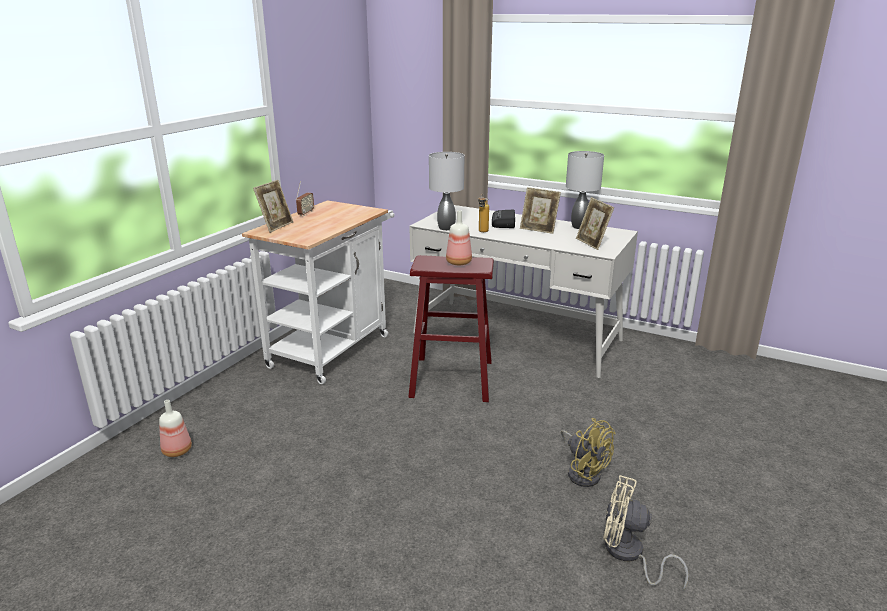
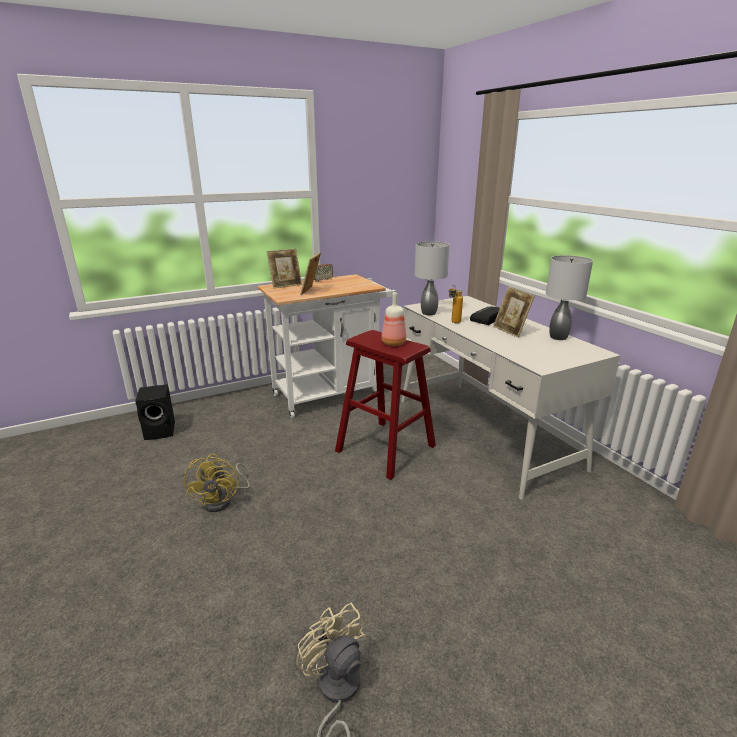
camera: 35 degrees right, 0 degrees up
bottle [159,400,192,457] -> black speaker [135,384,175,440]
yellow fan [561,418,615,487] -> yellow fan moved to [184,453,250,512]
picture frame [576,197,614,250] -> picture frame moved to [300,252,321,295]

